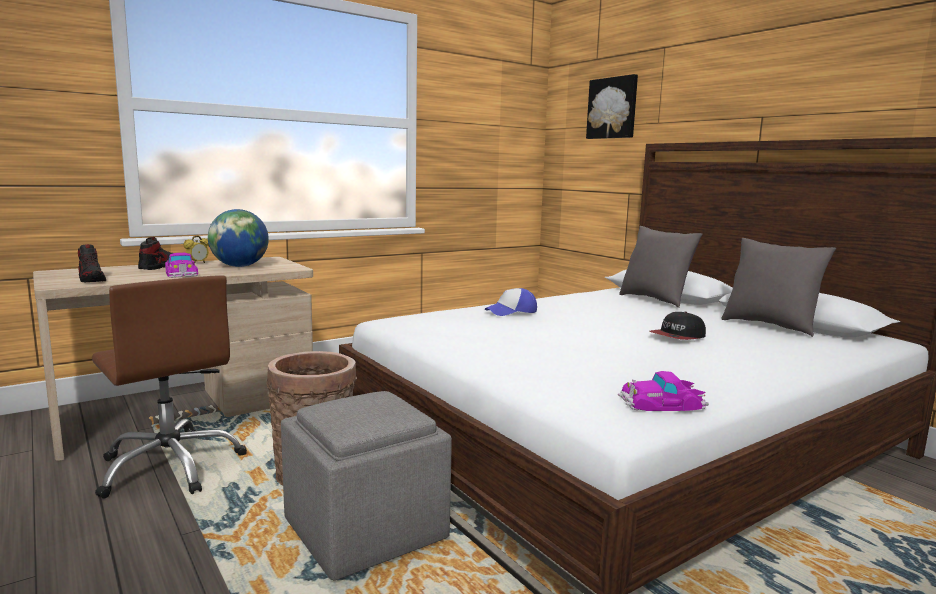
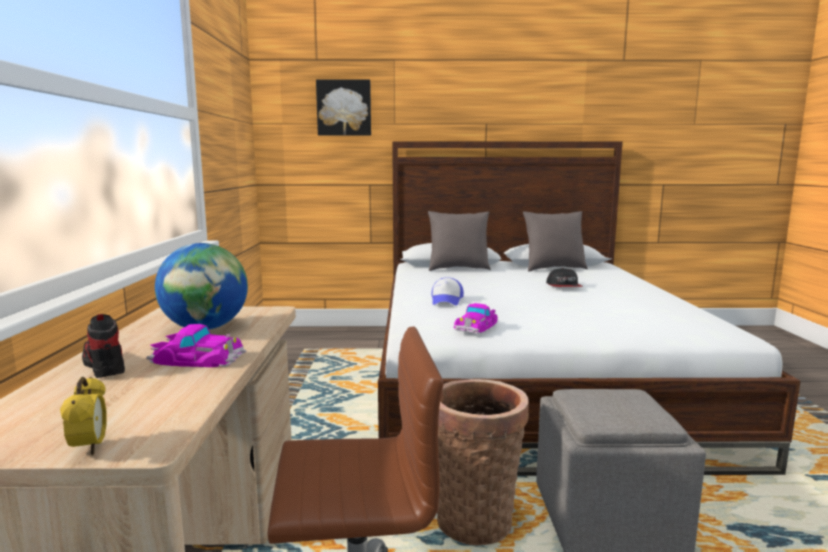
camera: 55 degrees left, 0 degrees up
shoe [78,244,106,282] -> none
alarm clock [184,235,209,263] -> alarm clock moved to [60,377,106,455]
toy car [618,371,709,411] -> toy car moved to [454,303,498,334]

